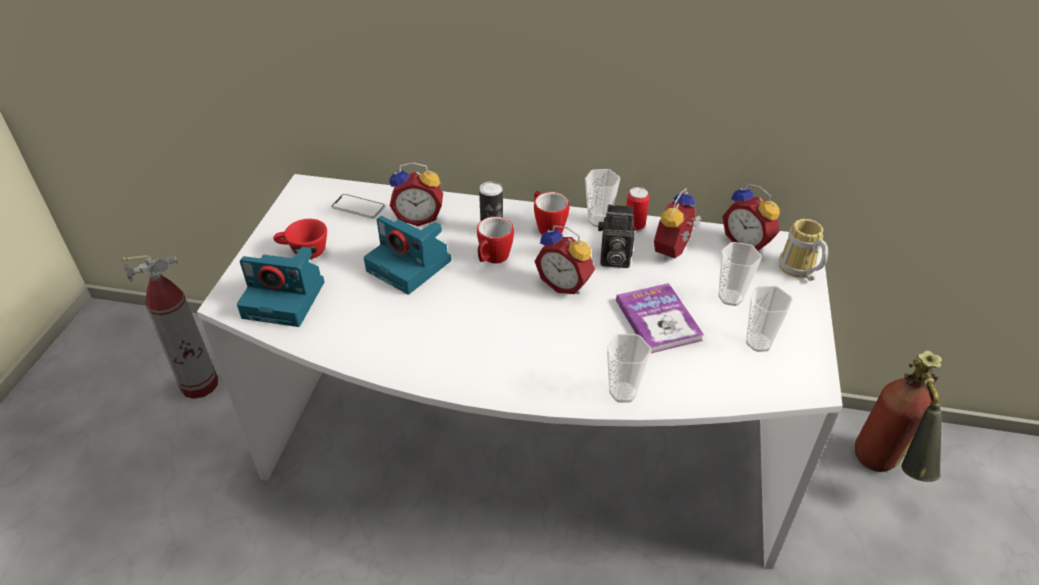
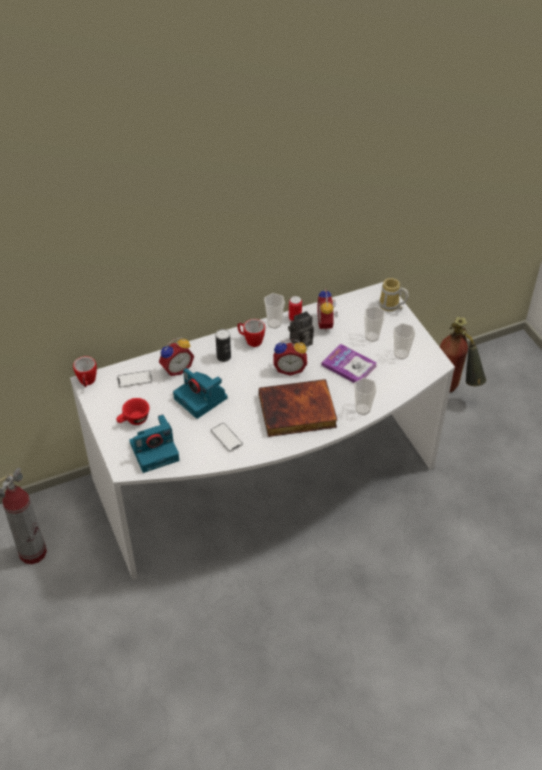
camera: 35 degrees left, 5 degrees up
camera [364,216,451,294] -> camera turned 45 degrees clockwise [173,368,227,419]
mug [477,216,514,264] -> mug moved to [73,356,97,387]
alarm clock [722,183,780,253] -> none
none -> phone [210,423,243,452]
none -> book [259,379,337,437]

